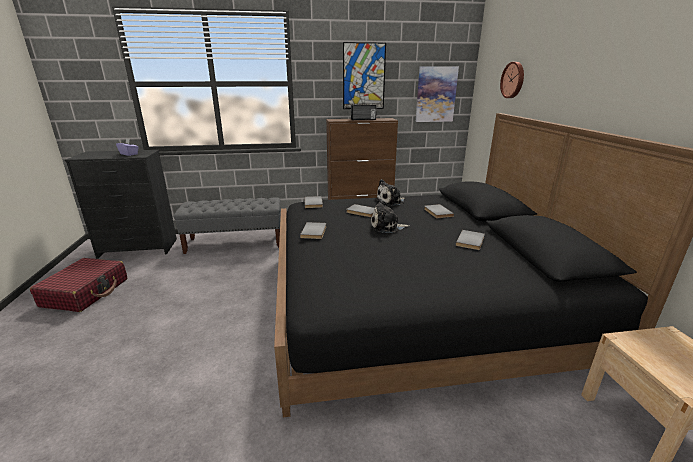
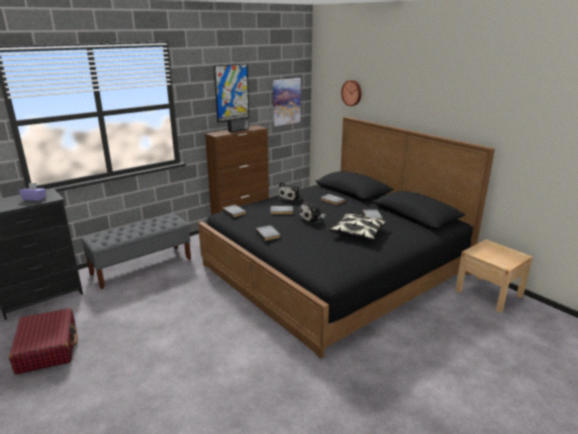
camera: 30 degrees left, 0 degrees up
none -> pillow [329,214,387,240]

